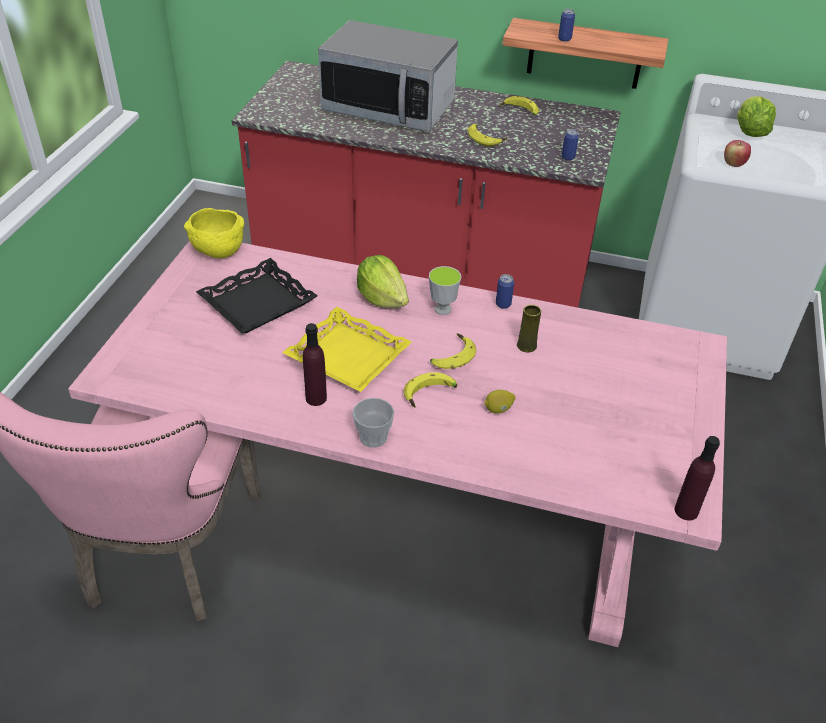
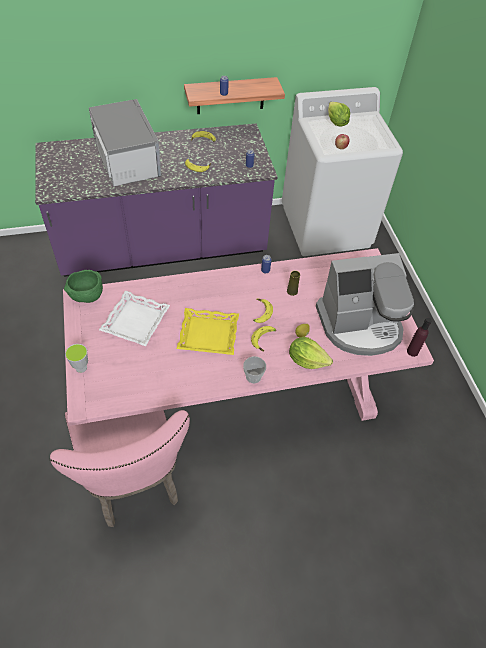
camera: 30 degrees left, 10 degrees up
yellow bowl [184,208,244,258] -> green bowl [64,270,103,303]
black tray [196,258,317,334] -> white tray [99,290,170,346]
red counter [232,61,621,308] -> purple counter [35,123,278,277]
purple bottle [303,323,327,406] -> none
microwave [318,20,458,132] -> microwave turned 105 degrees counterclockwise [89,99,162,186]
lettuce [357,255,409,308] -> lettuce moved to [289,337,333,369]
cup [429,266,461,315] -> cup moved to [65,344,88,373]
none -> coffee machine [316,253,414,356]

